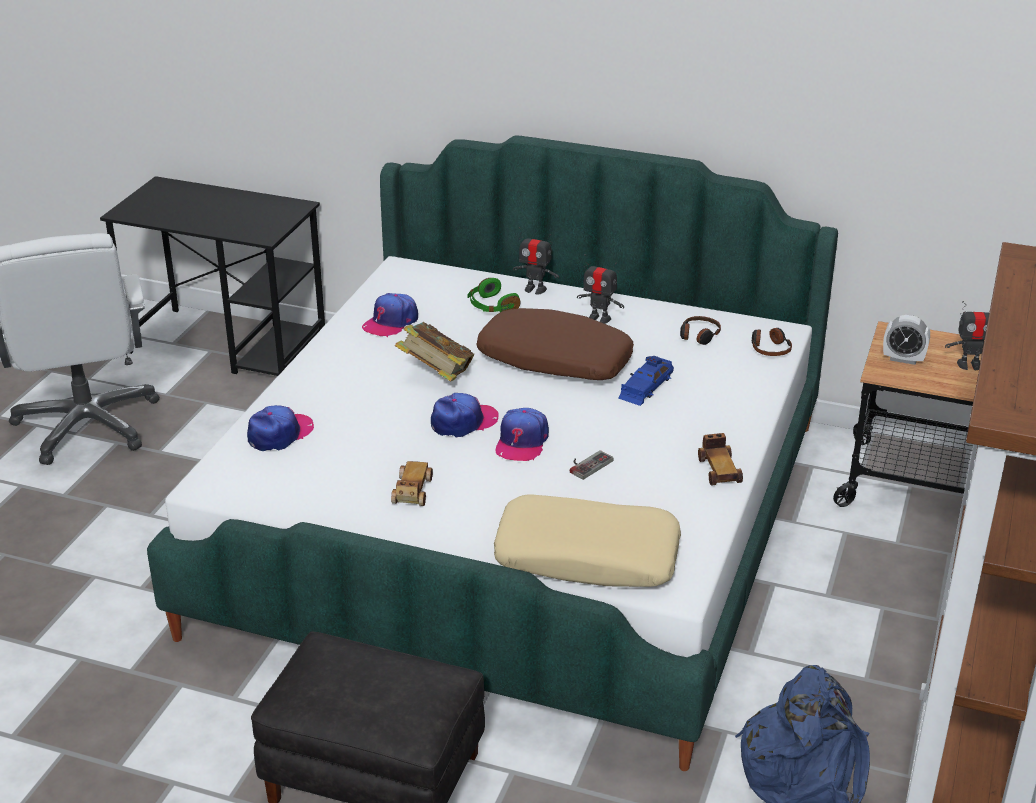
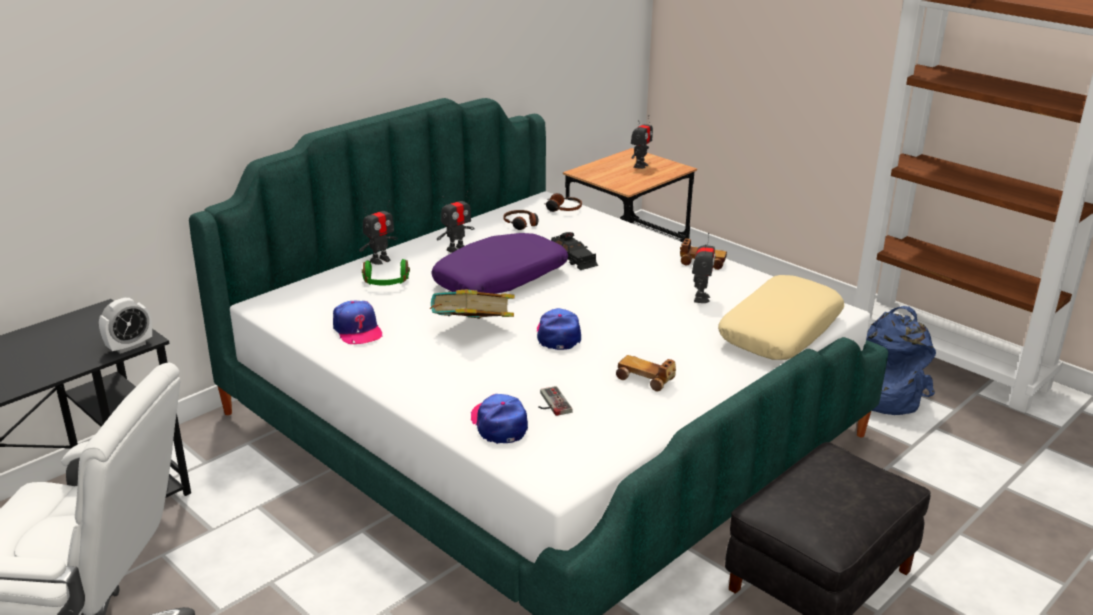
camera: 65 degrees left, 5 degrees down
brown pillow [476,308,634,380] -> purple pillow [431,233,568,294]
cap [496,408,549,461] -> none
game controller [570,450,613,480] -> game controller moved to [538,386,573,416]
blue toy car [618,356,674,406] -> black toy car [551,232,598,270]
alarm clock [883,315,930,365] -> alarm clock moved to [99,298,152,354]
none -> toy robot [692,233,716,303]

